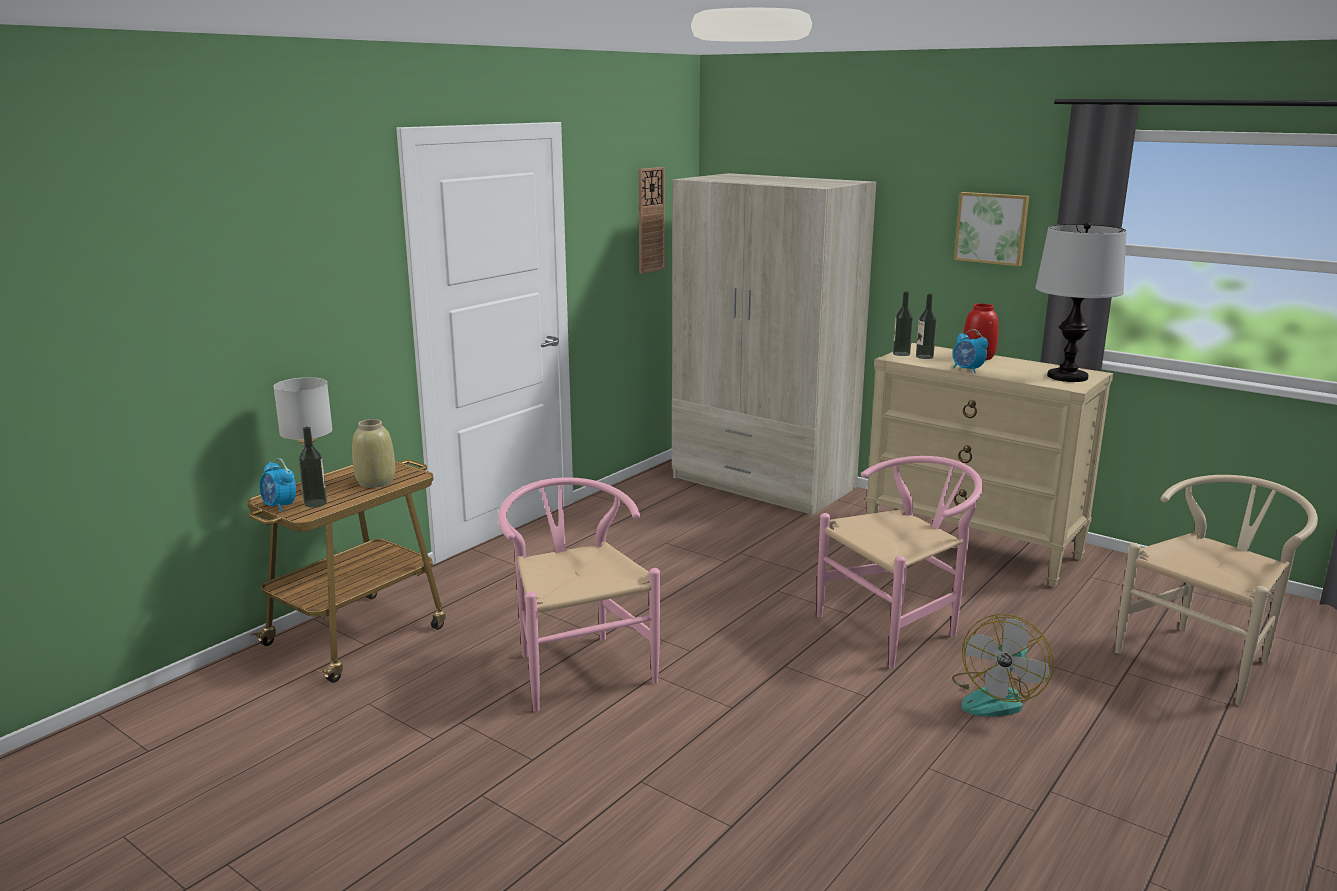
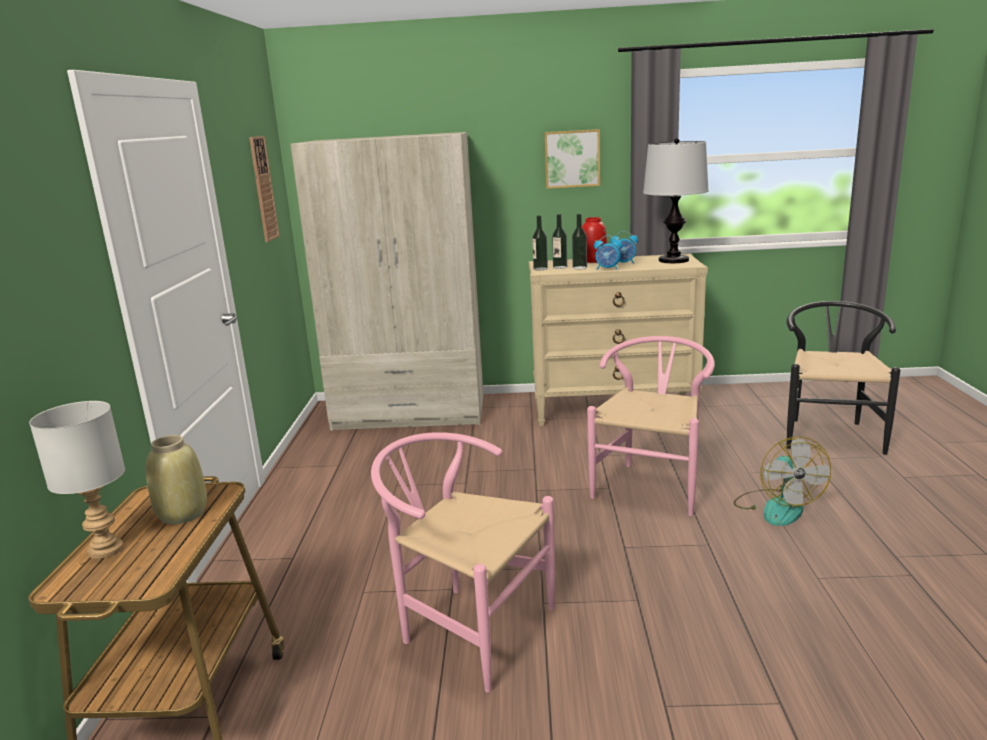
camera: 35 degrees left, 0 degrees up
alarm clock [260,458,296,512] -> alarm clock moved to [610,231,638,264]
bottle [299,426,327,508] -> bottle moved to [572,214,587,269]
beige chair [1115,475,1318,705] -> black chair [786,301,901,455]

